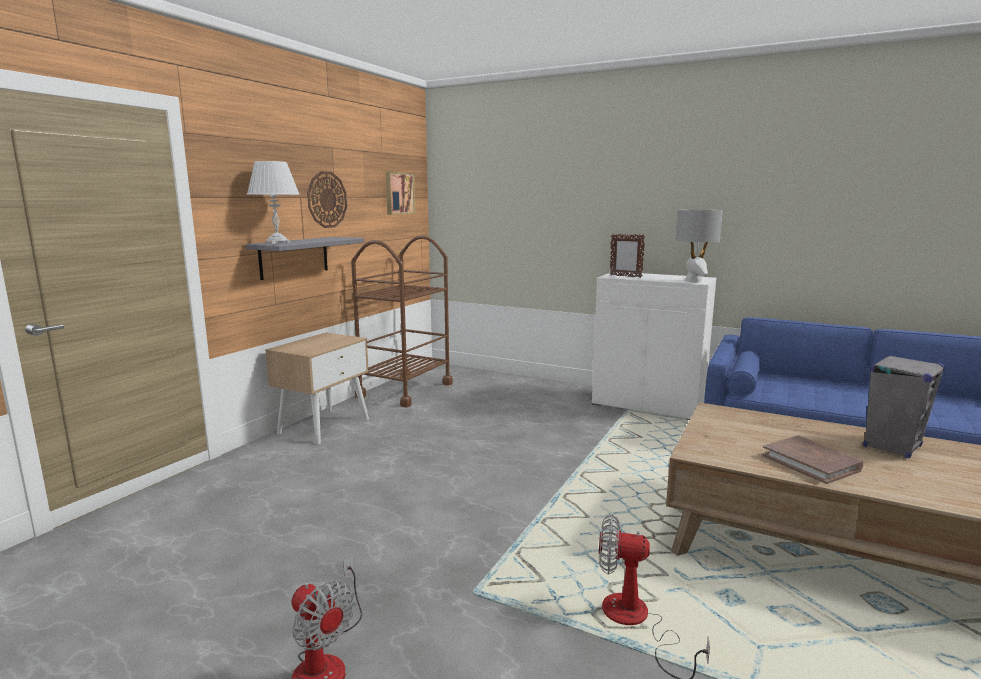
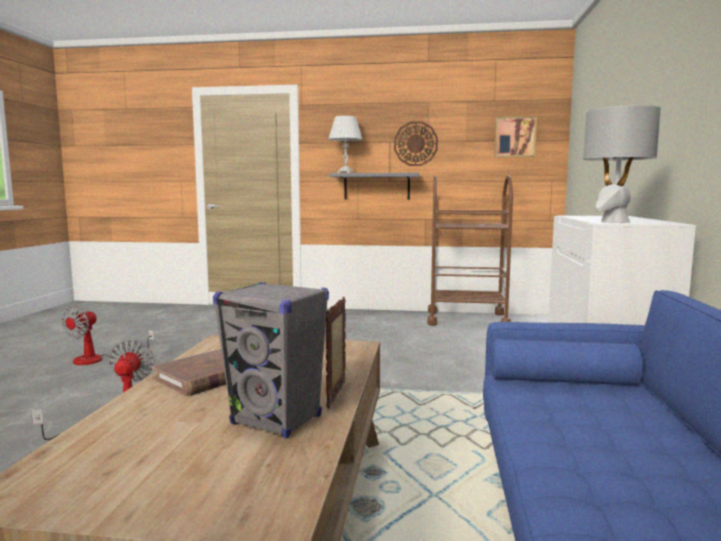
camera: 70 degrees right, 5 degrees down
beige nightstand [265,333,369,444] -> none
picture frame [610,234,645,278] -> picture frame moved to [326,297,346,409]

